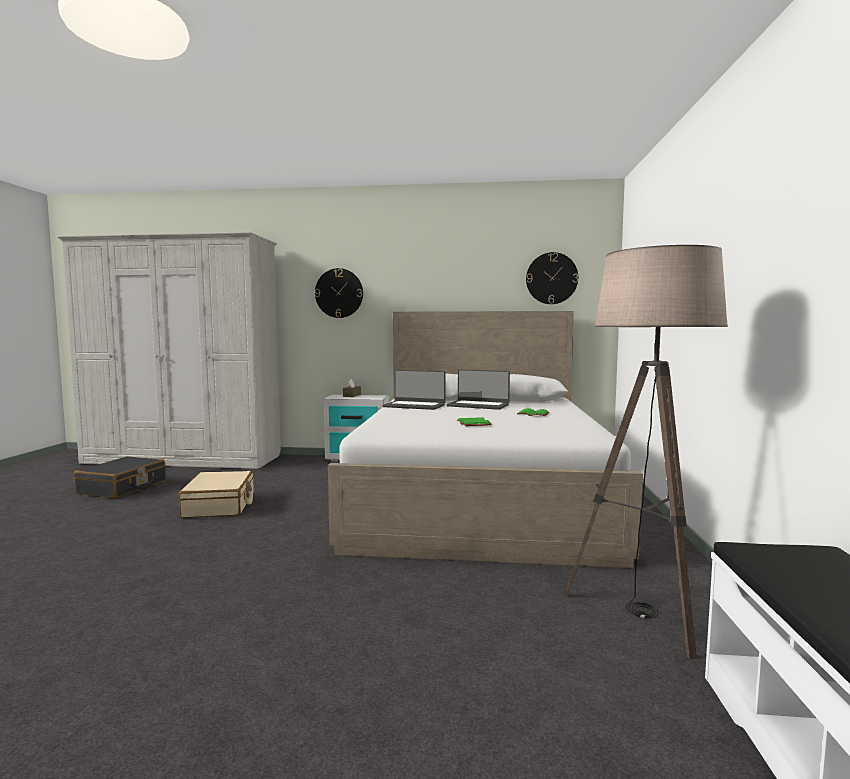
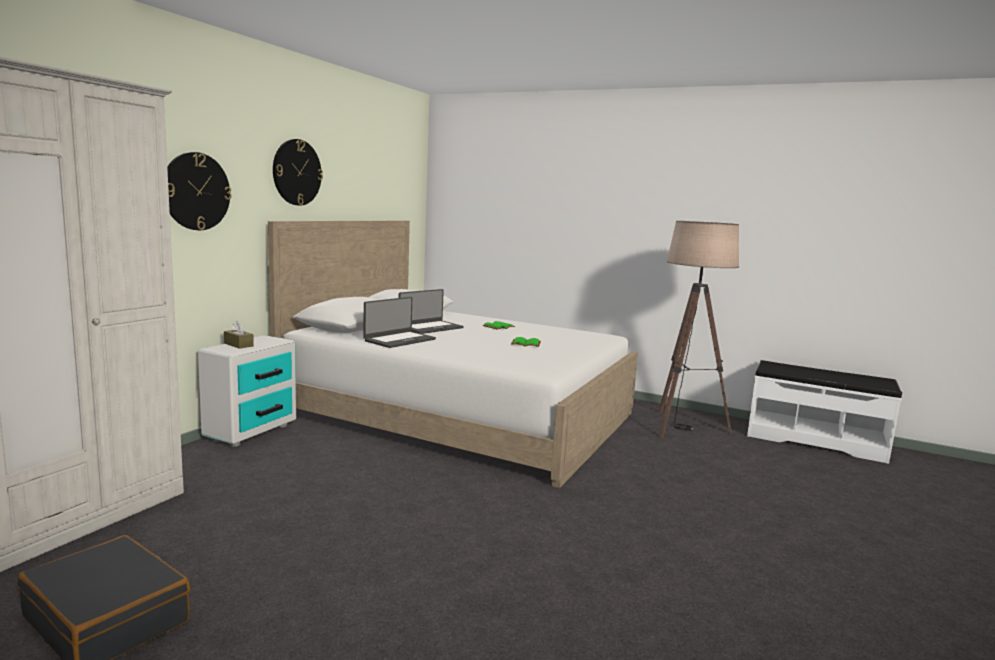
camera: 70 degrees left, 5 degrees up
beige suitcase [179,471,254,518] -> none
wall clock [526,252,578,304] -> wall clock moved to [273,139,323,206]

